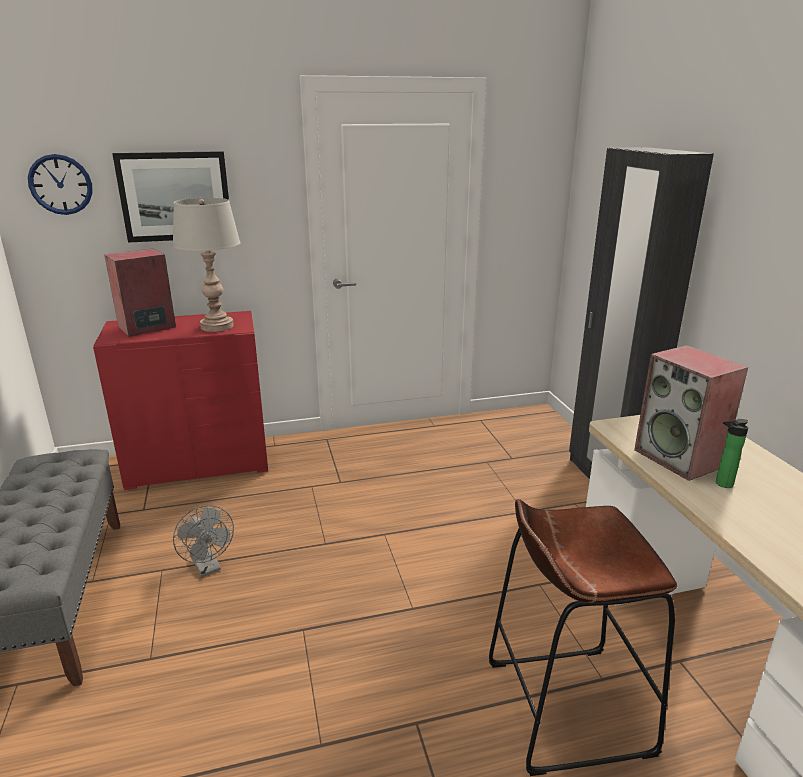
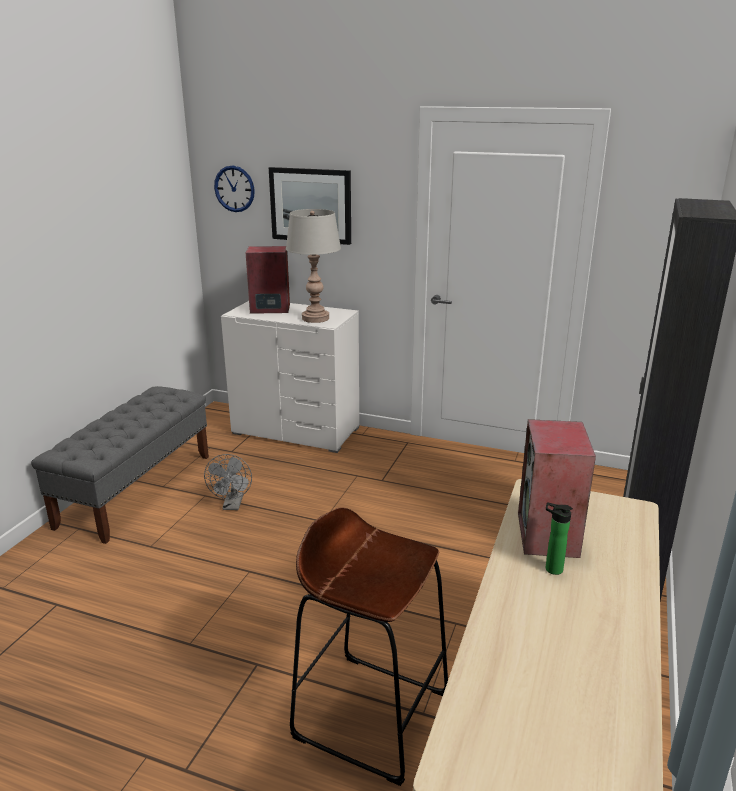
camera: 35 degrees right, 0 degrees up
red dresser [93,311,268,490] -> white dresser [221,301,359,453]

